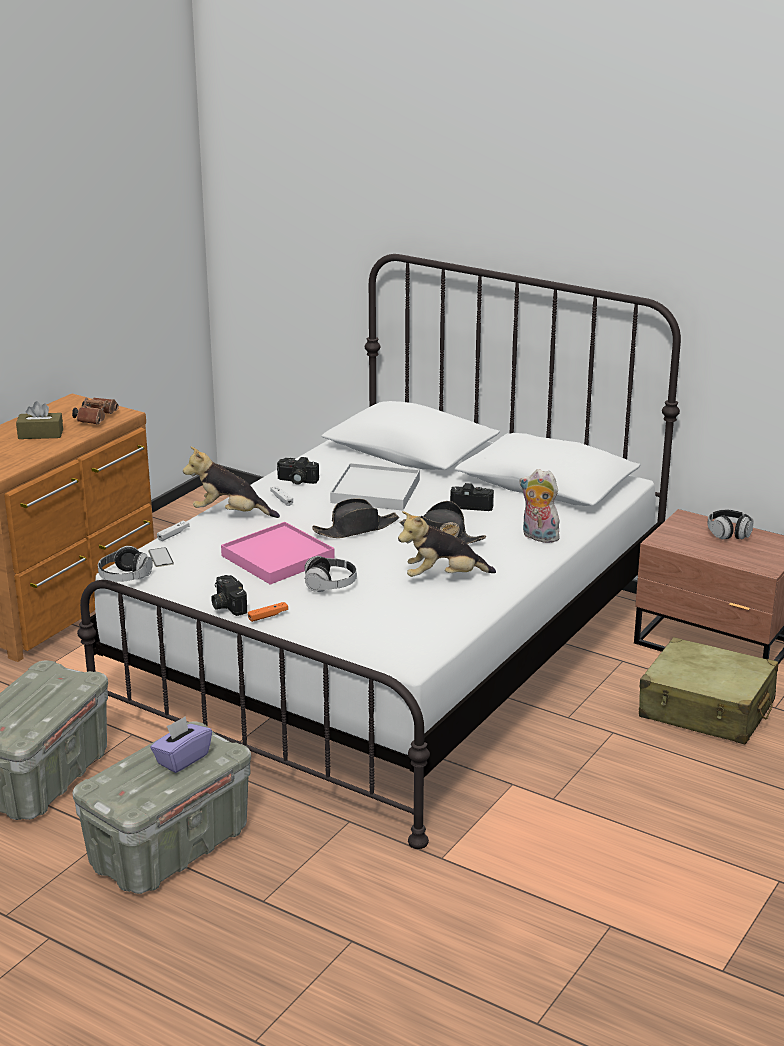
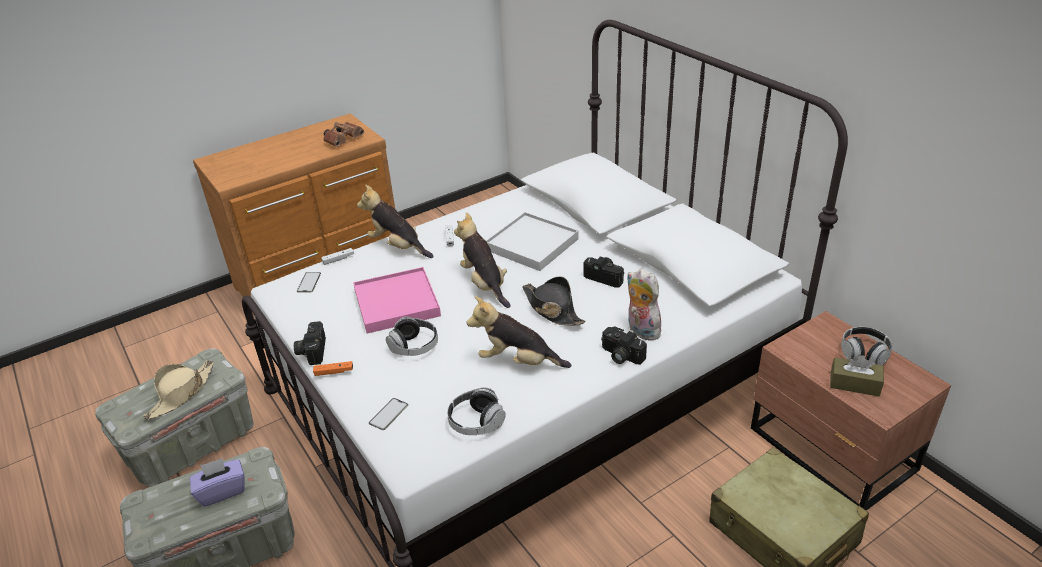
camera: 25 degrees right, 10 degrees up
brown tissue box [16,401,63,439] -> brown tissue box moved to [830,355,884,397]
headphones [98,546,153,582] -> headphones moved to [447,387,506,435]
camera [277,457,319,485] -> camera moved to [601,326,647,365]
black hat [312,498,399,538] -> plush toy [454,212,511,308]
none -> beige hat [143,360,214,419]
none -> phone [369,398,408,430]

